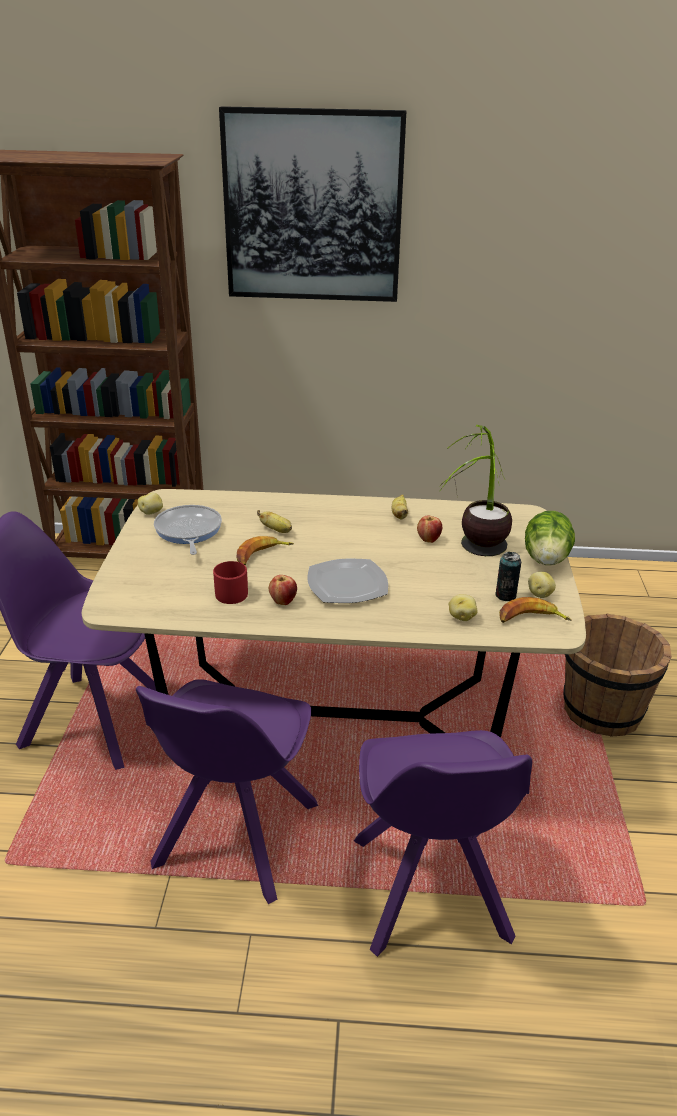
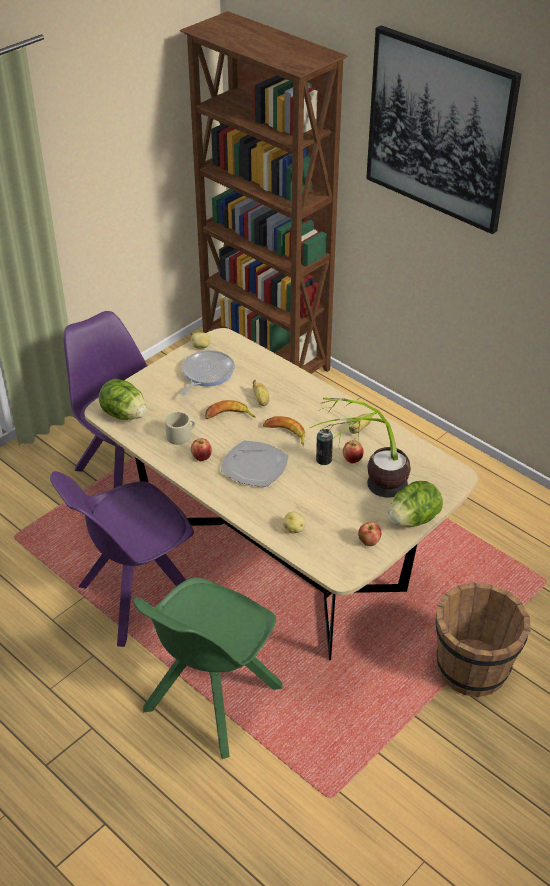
camera: 40 degrees right, 10 degrees up
red mug [213,561,248,604] -> beige mug [165,412,196,445]
purple chair [354,730,532,957] -> green chair [133,577,282,759]
can [496,552,521,601] -> can moved to [316,429,333,465]
banana [499,597,572,623] -> banana moved to [263,416,306,446]
potato [528,572,556,598] -> apple [358,522,381,546]
none -> lettuce [99,379,147,420]

